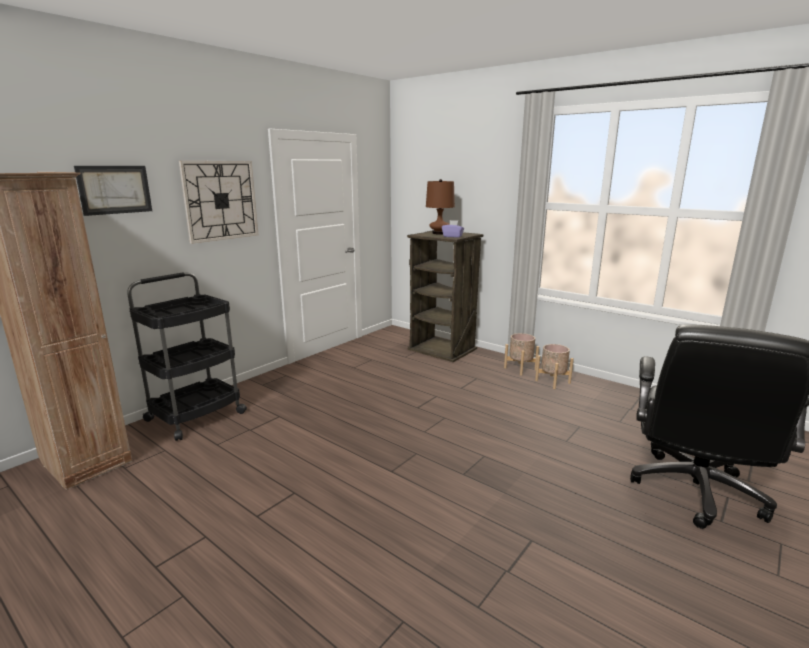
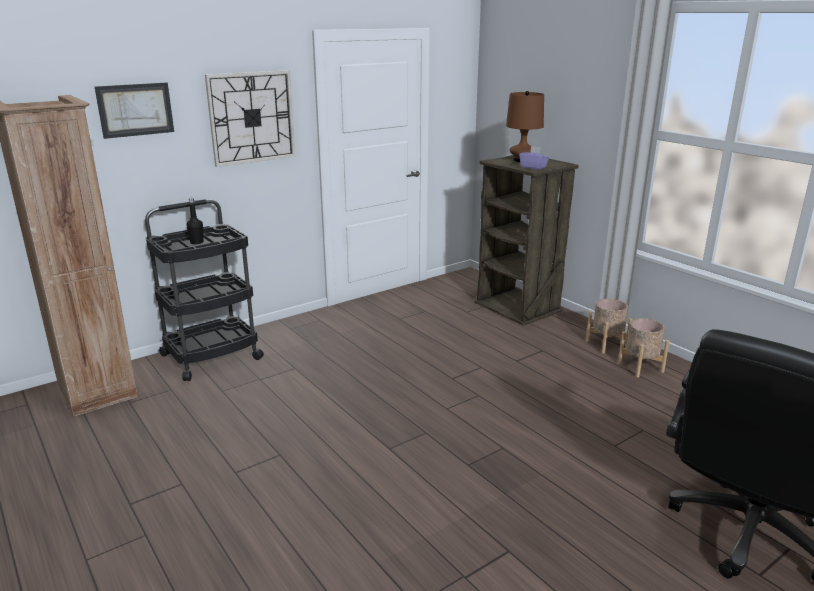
camera: 15 degrees right, 5 degrees up
none -> black bottle [186,198,204,244]

